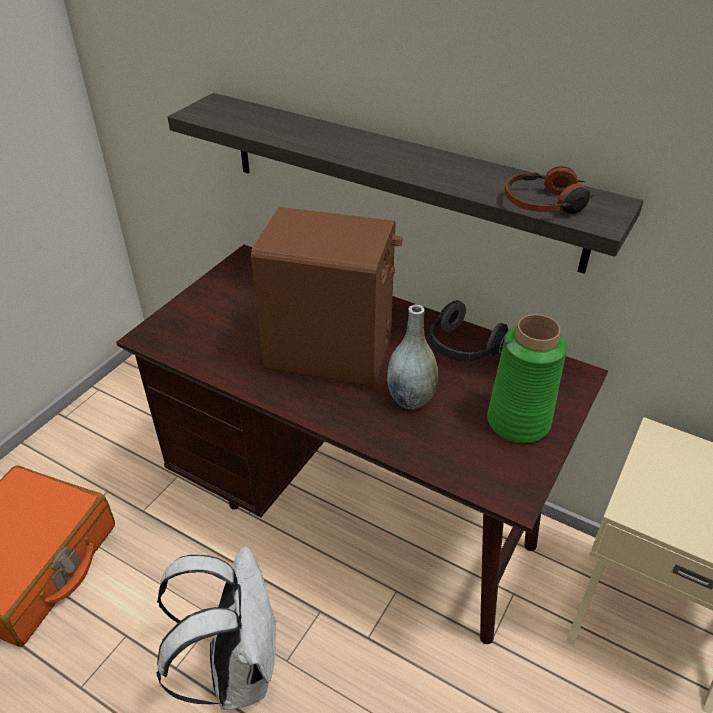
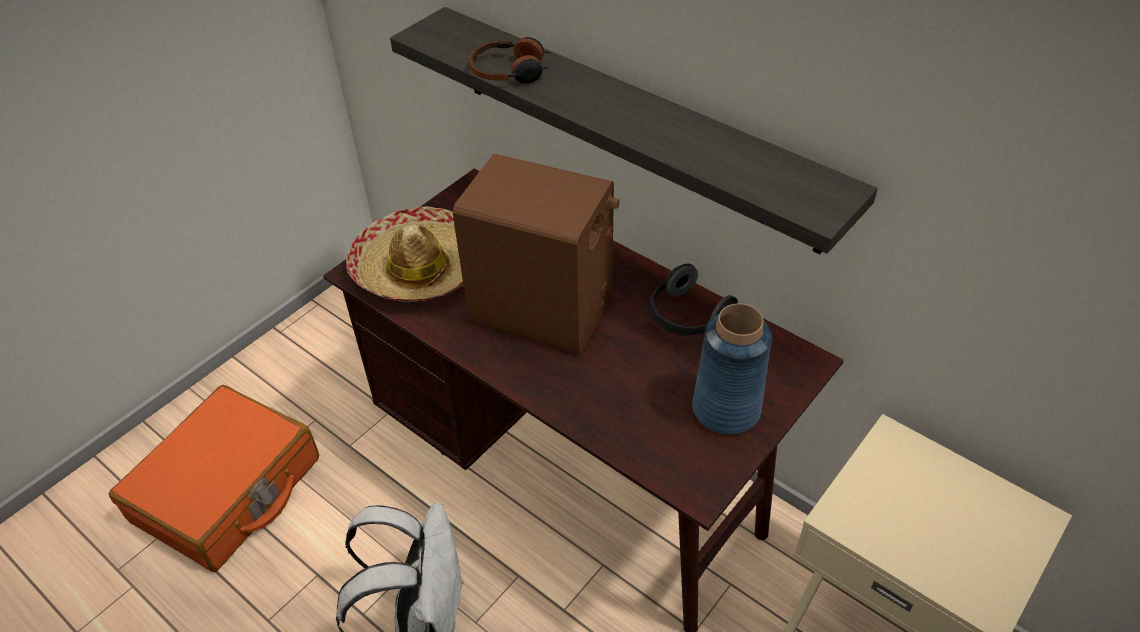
camera: 10 degrees right, 5 degrees up
grey vase [387,305,438,410] -> none
green vase [487,315,567,443] -> blue vase [692,303,772,435]
headphones [505,166,595,214] -> headphones moved to [470,37,550,84]
none -> hat [346,207,463,302]

